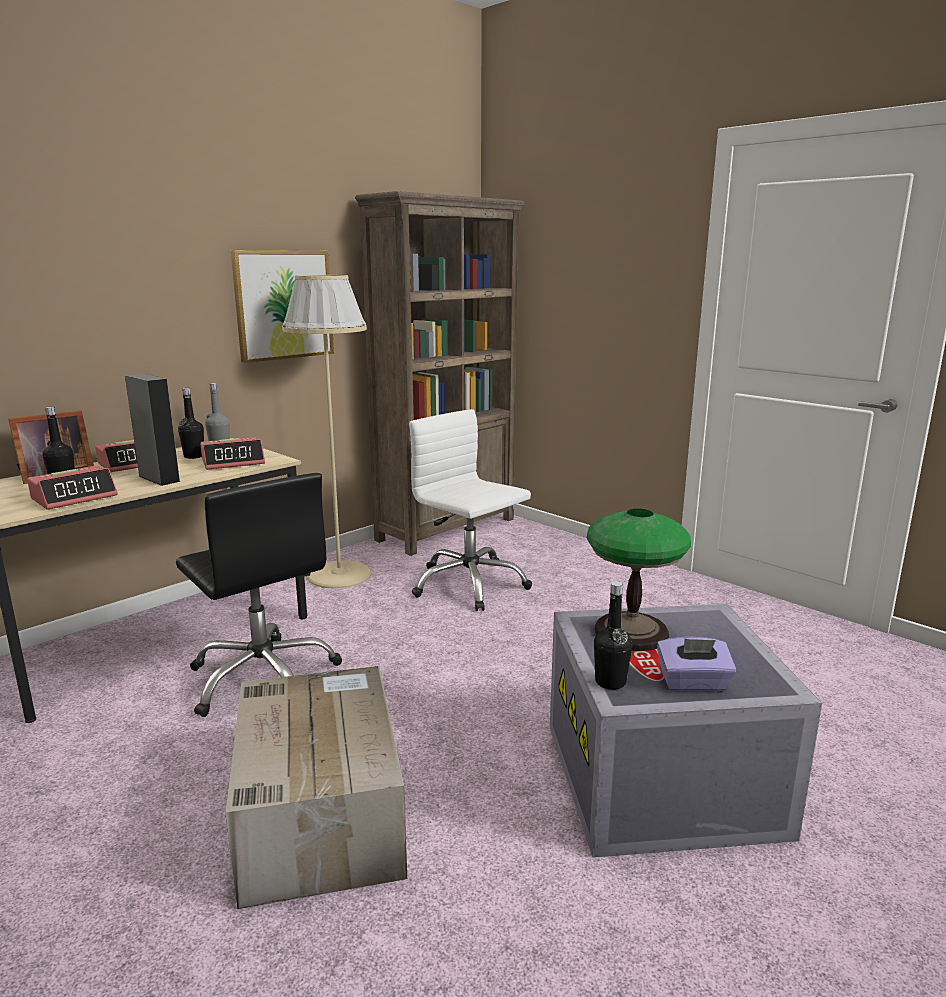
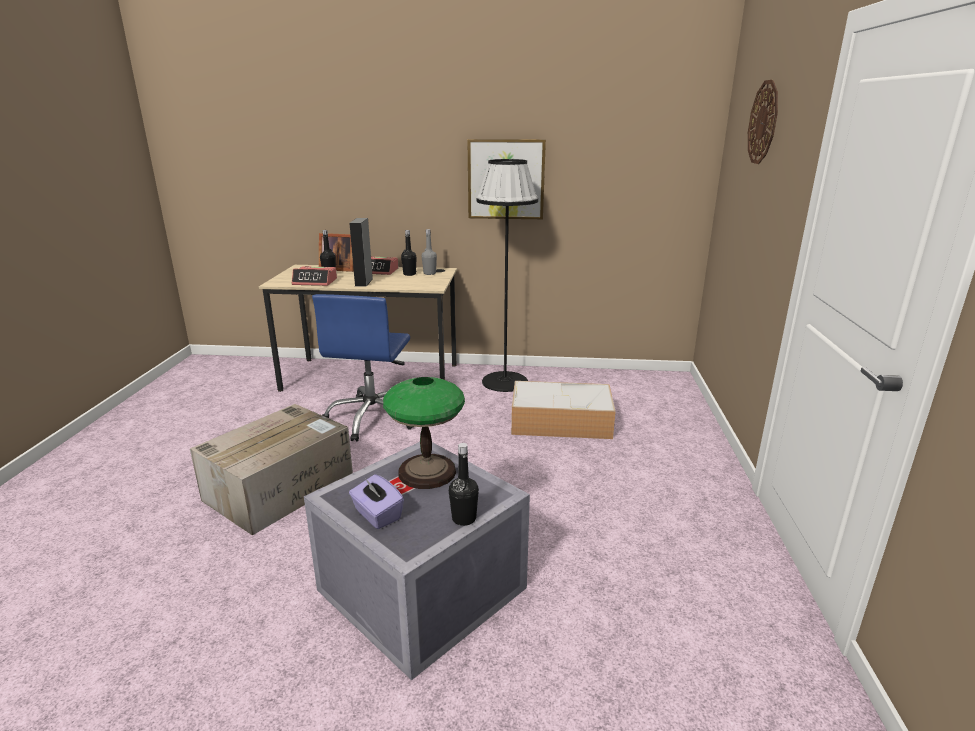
camera: 50 degrees right, 5 degrees up
black office chair [176,473,342,717] -> blue office chair [312,294,413,442]
alarm clock [200,437,265,470] -> none
beige floor lamp [282,275,371,588] -> black floor lamp [477,159,538,392]
brown bookcase [355,191,525,556] -> none
white office chair [409,409,532,611] -> storage box [511,381,616,439]
black bottle [594,581,632,690] -> black bottle moved to [449,443,479,526]
none -> wall clock [748,80,778,164]

